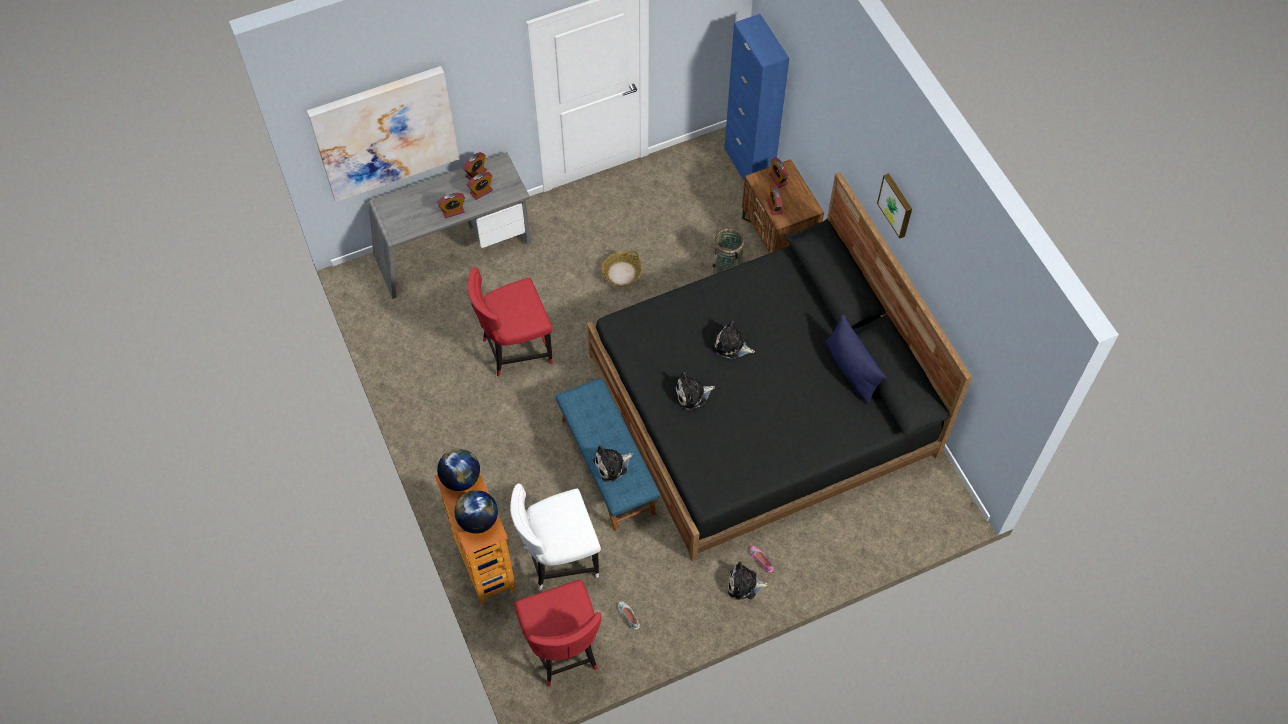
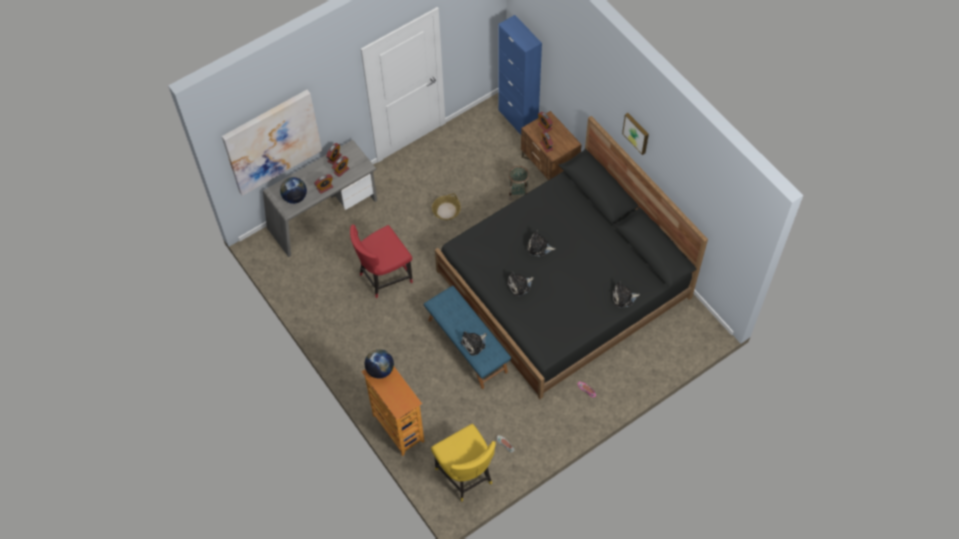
camera: 10 degrees left, 0 degrees up
globe [455,490,498,534] -> globe moved to [280,177,307,204]
white chair [510,483,601,590] -> none
red chair [514,579,602,686] -> yellow chair [431,424,496,501]
plush toy [728,561,769,600] -> plush toy moved to [612,281,640,308]
blue pillow [825,315,886,404] -> none

